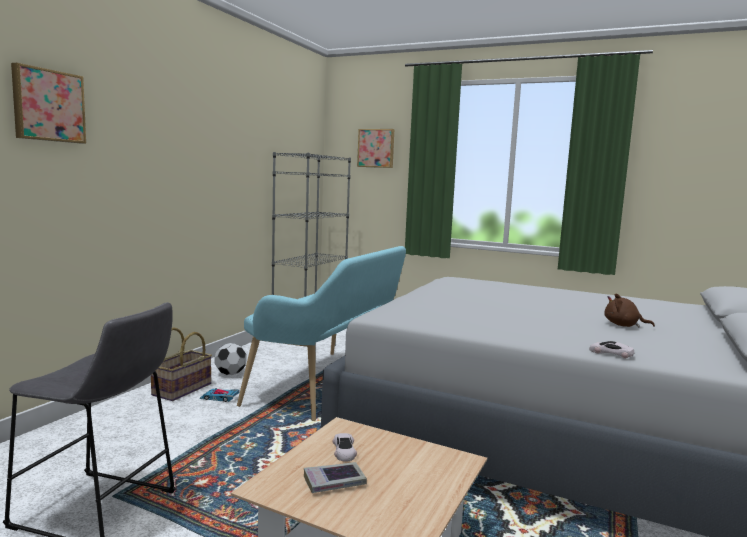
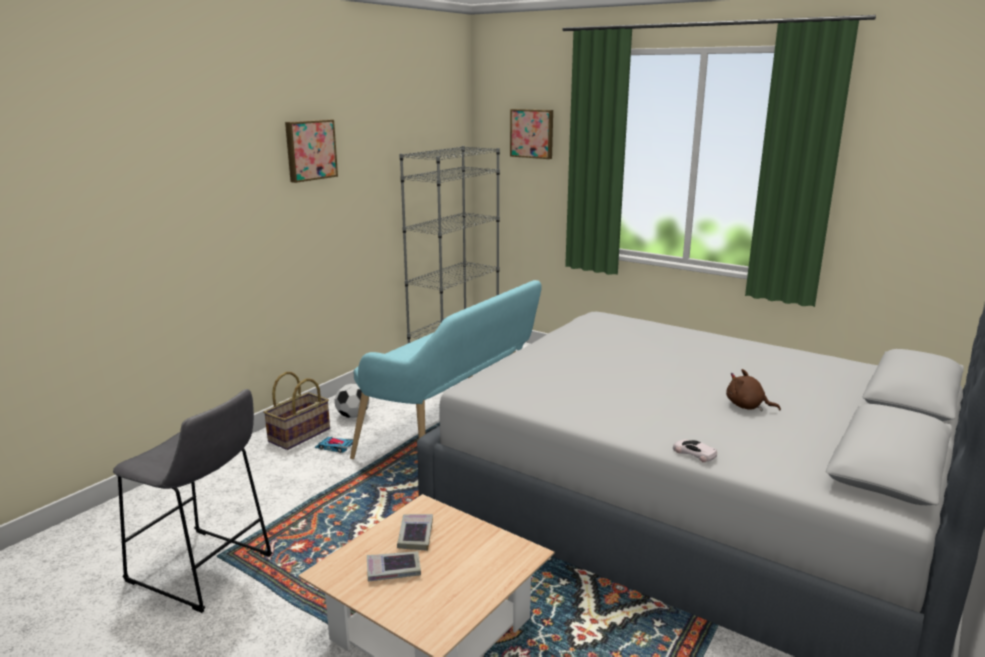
camera: 10 degrees right, 10 degrees up
picture [11,63,86,144] -> picture moved to [285,119,338,183]
white toy car [333,433,357,462] -> book [397,514,433,551]

